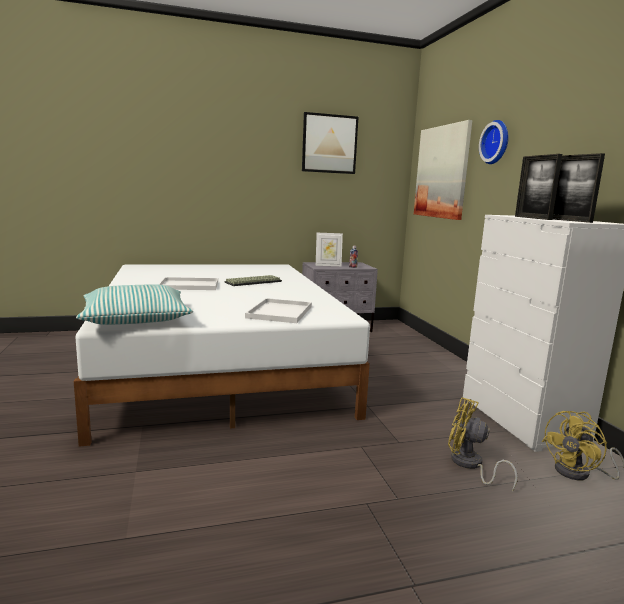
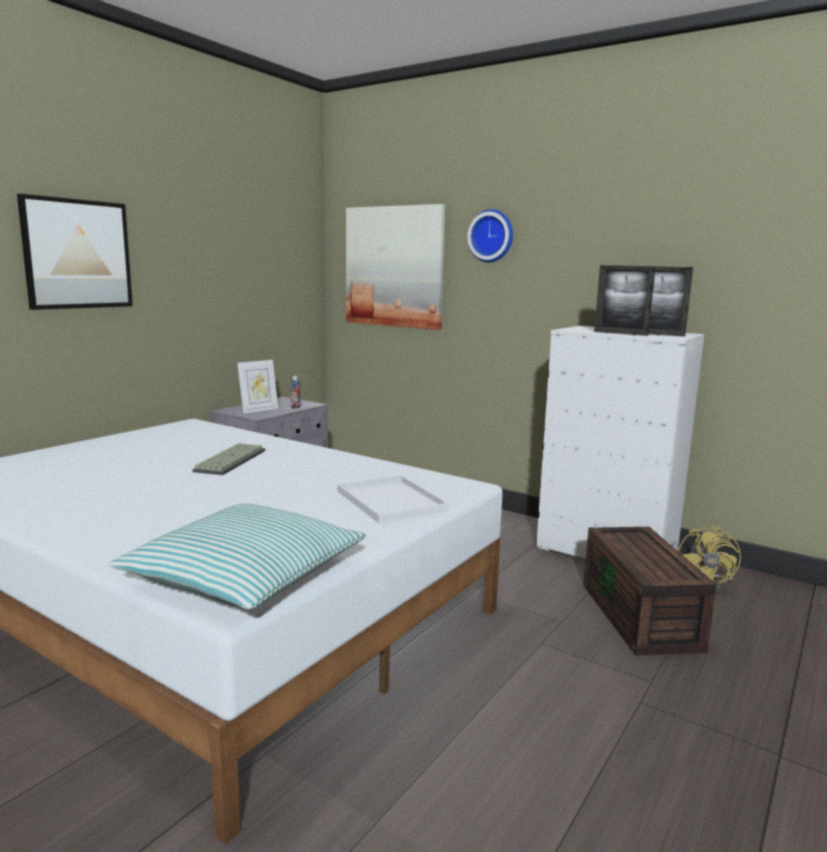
camera: 40 degrees left, 0 degrees up
white tray [158,277,218,290] -> none
picture [302,112,358,174] -> picture moved to [17,194,133,310]
yellow fan [448,397,518,492] -> brown storage box [583,527,717,655]

